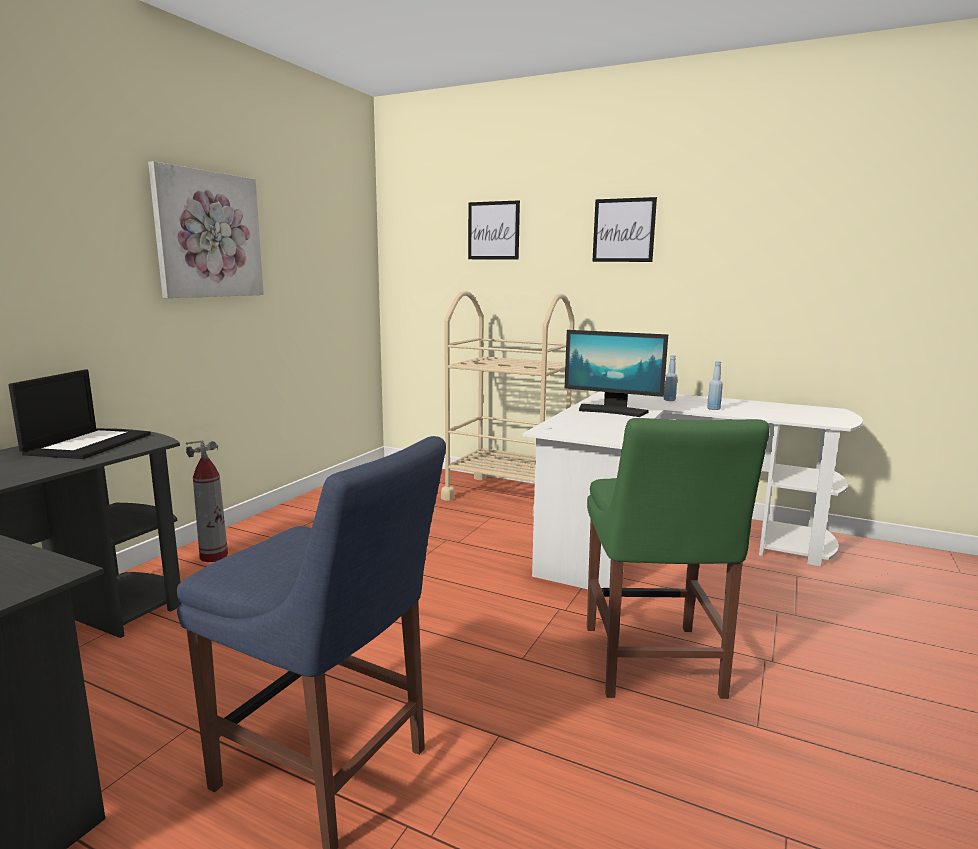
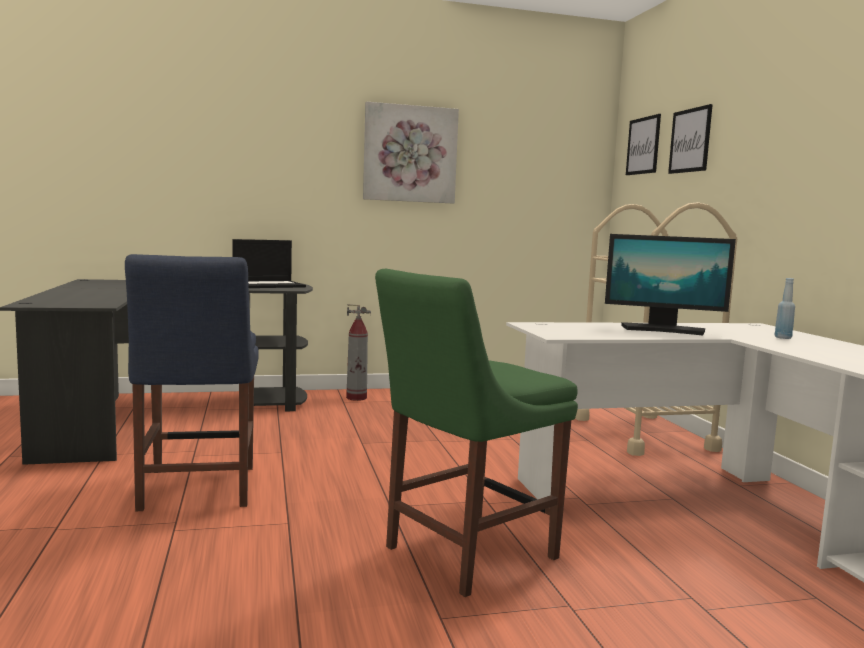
camera: 50 degrees right, 5 degrees down
monitor [565,330,668,417] -> monitor turned 60 degrees counterclockwise [605,234,736,335]
picture [592,197,657,262] -> picture moved to [626,114,661,175]
blue bottle [707,361,723,410] -> none

